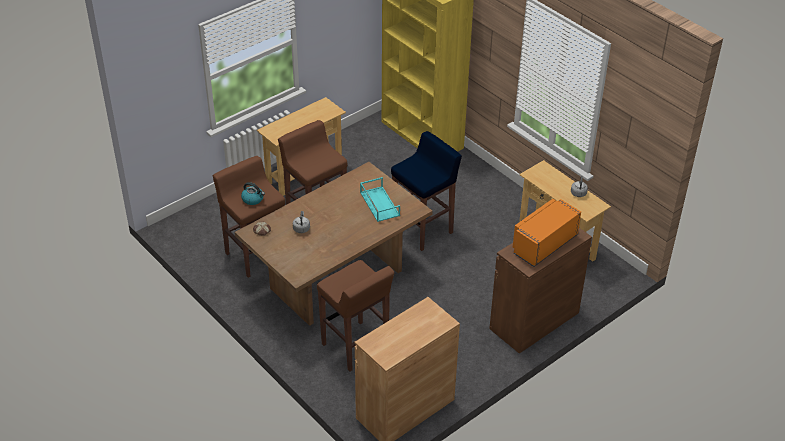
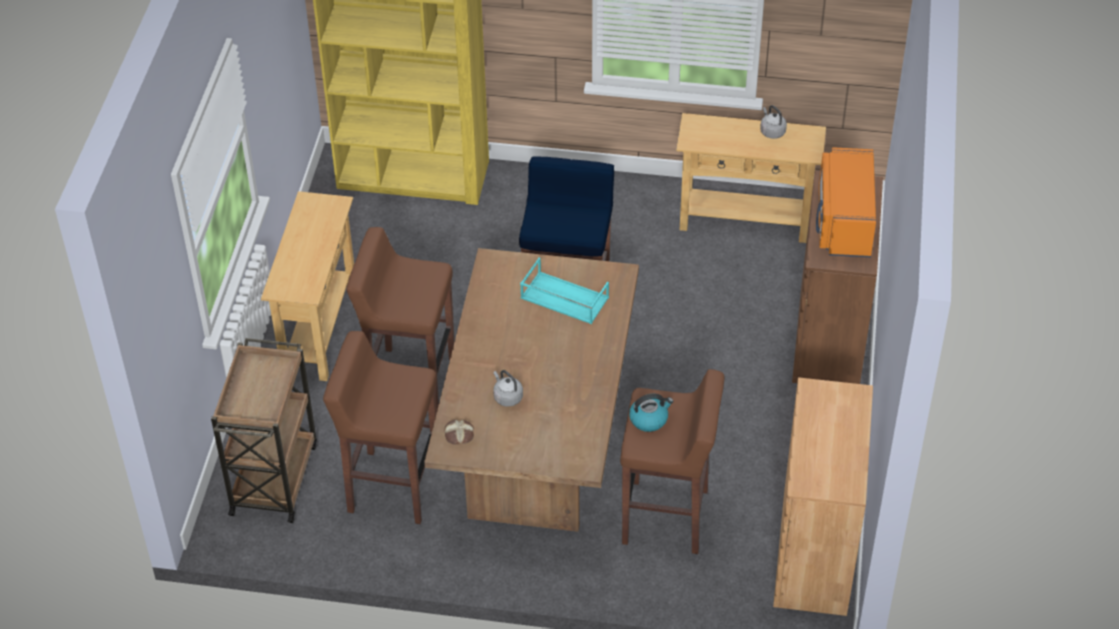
camera: 40 degrees left, 5 degrees up
kettle [241,182,265,205] -> kettle moved to [629,394,673,432]
none -> brown cart [211,338,317,523]

